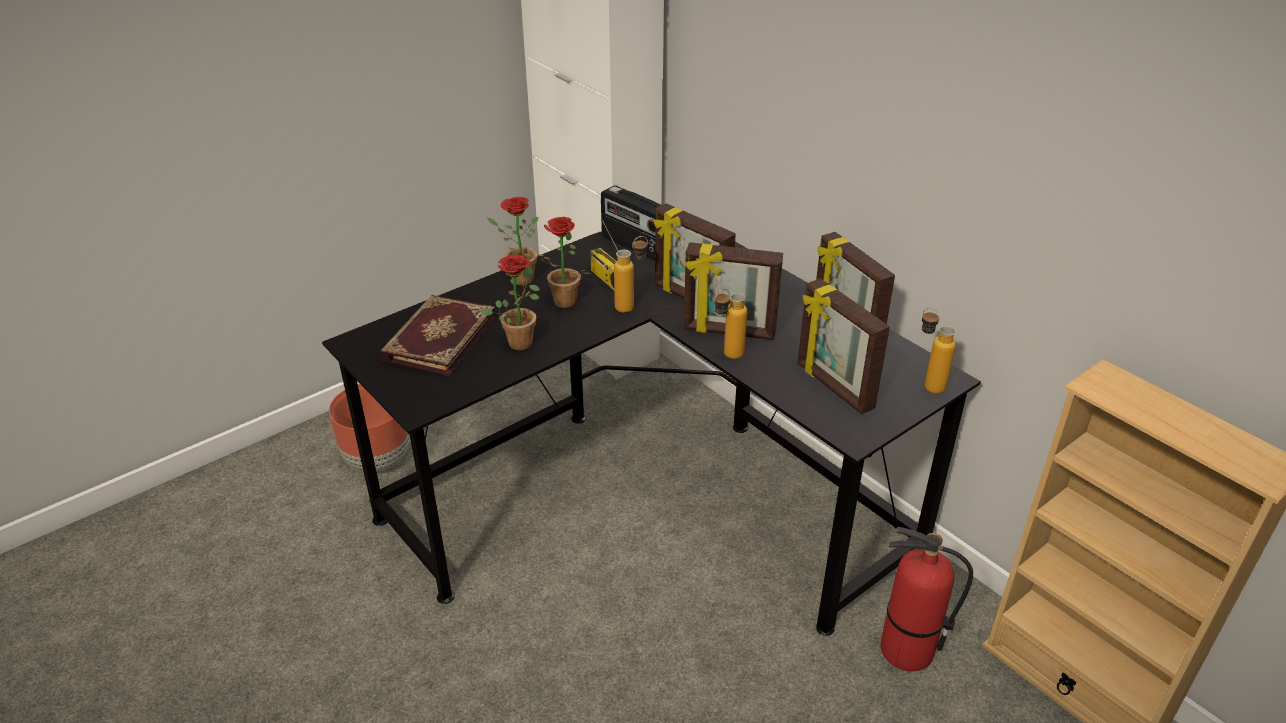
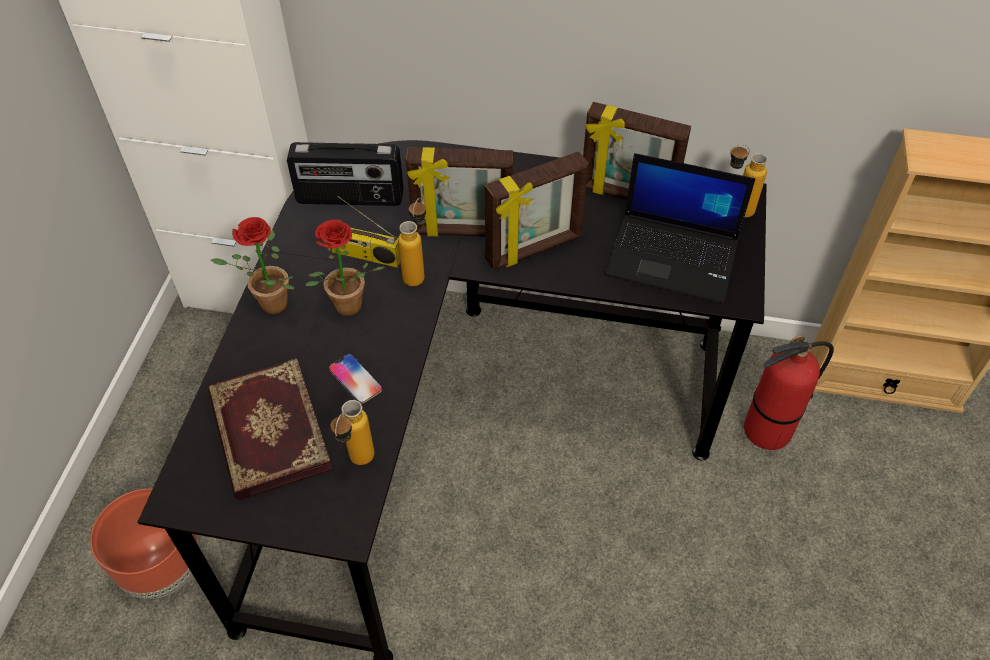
camera: 40 degrees left, 15 degrees up
potted plant [480,255,540,350] -> phone [329,354,383,404]
bottle [714,289,747,359] -> bottle moved to [330,400,374,465]
picture frame [798,278,890,414] -> laptop [605,153,755,303]

